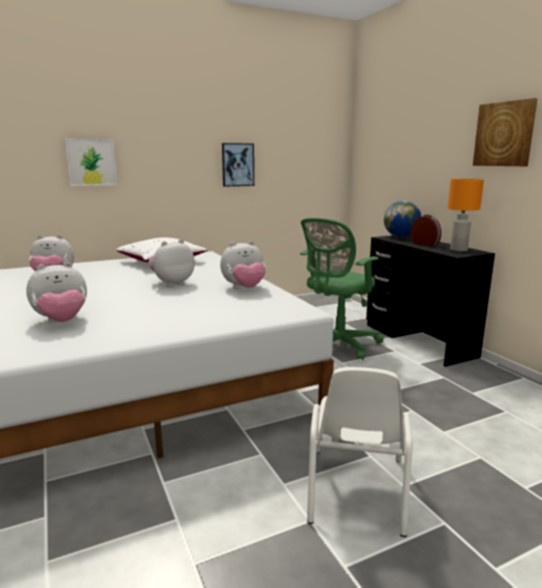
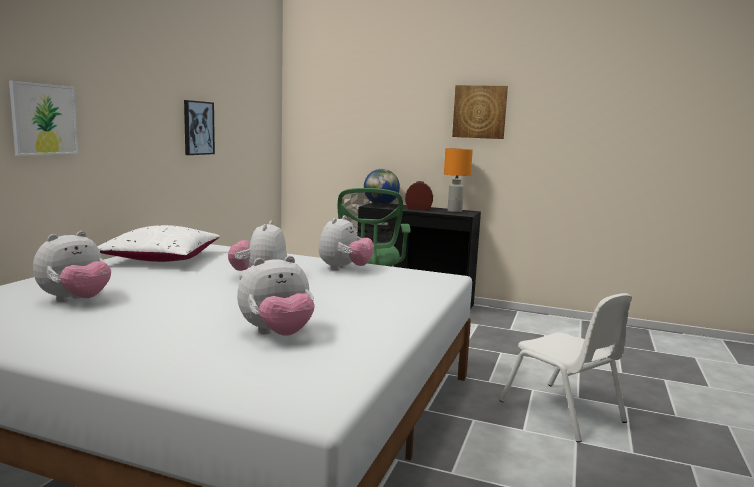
camera: 45 degrees left, 5 degrees down
plush toy [26,262,87,322] -> plush toy turned 45 degrees clockwise [237,256,315,336]

